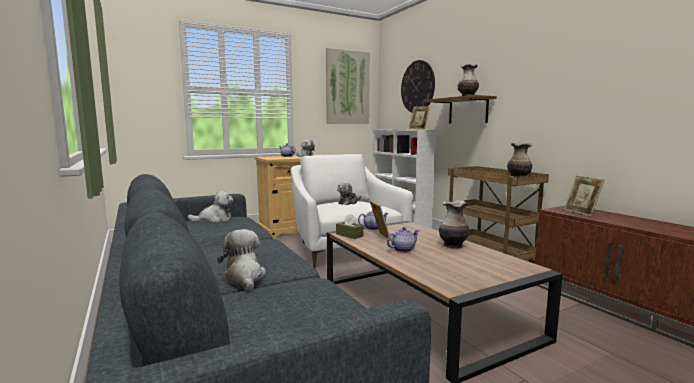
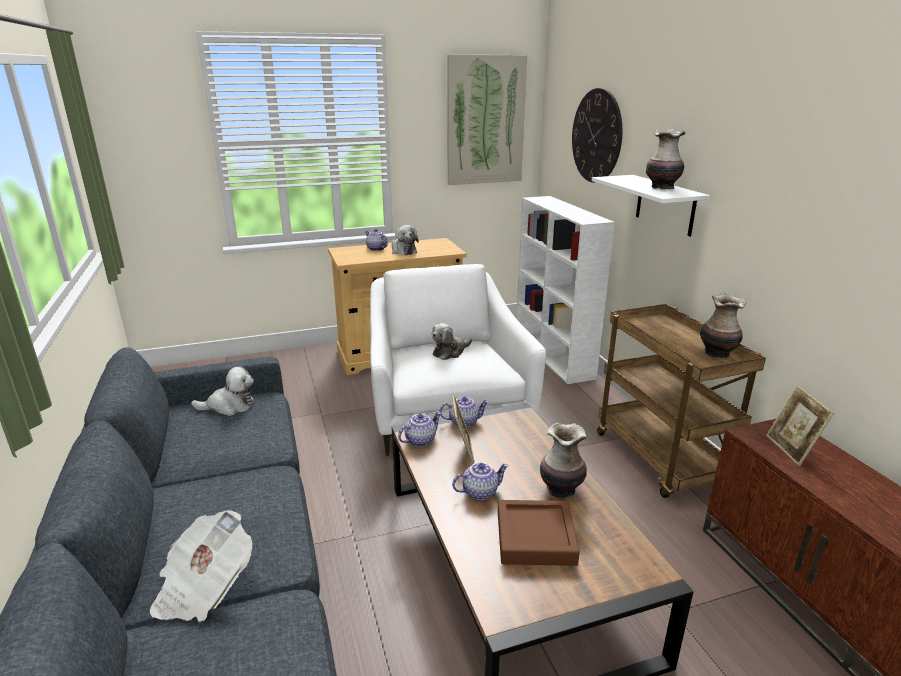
camera: 10 degrees right, 15 degrees up
plush toy [218,229,266,291] -> newspaper [150,510,252,622]
brown tissue box [336,214,364,239] -> teapot [398,412,441,447]
picture frame [408,106,430,130] -> none
brown shelf [423,95,497,124] -> white shelf [592,175,710,237]
none -> brown tray [498,500,580,566]

